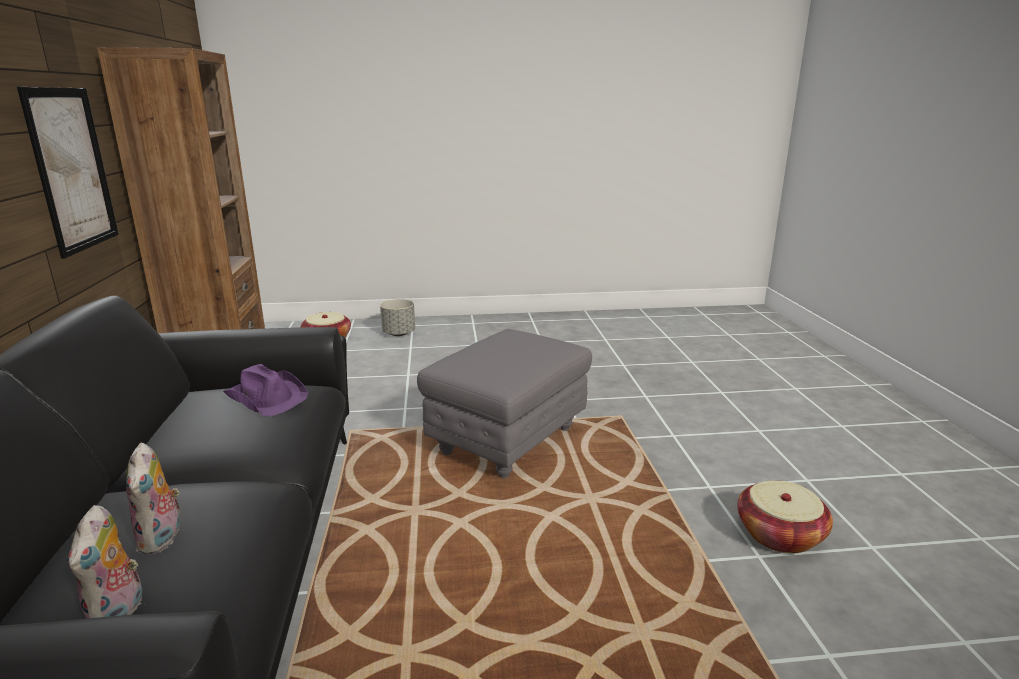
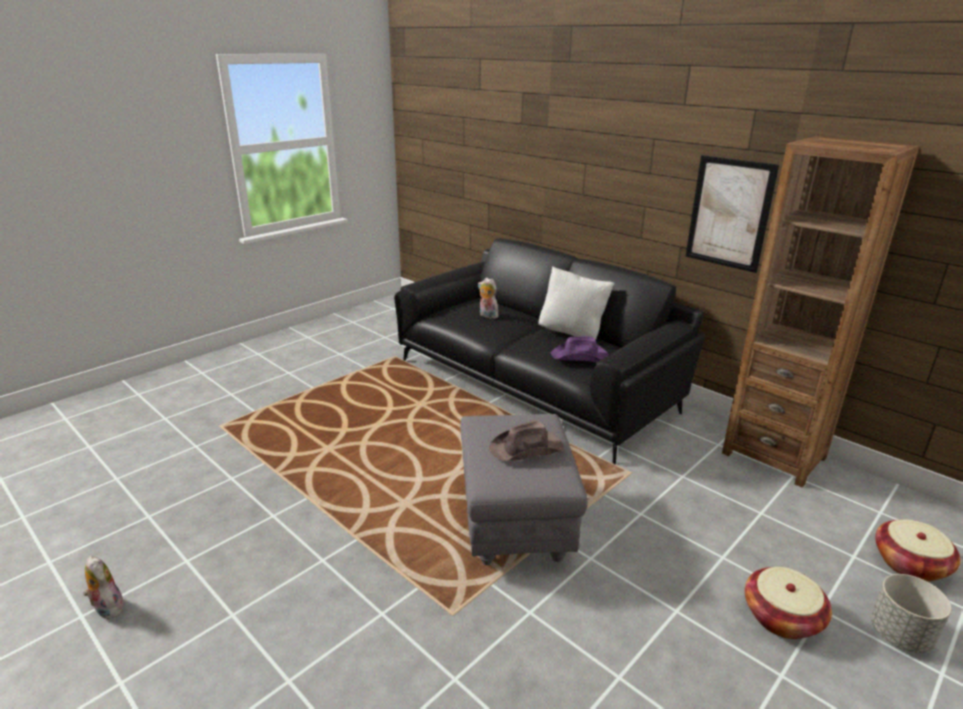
camera: 140 degrees right, 5 degrees up
plush toy [68,505,142,619] -> plush toy moved to [83,556,124,619]
basket [737,480,833,554] -> basket moved to [745,567,832,639]
none -> brown hat [489,420,564,461]
none -> white pillow [538,266,615,340]

